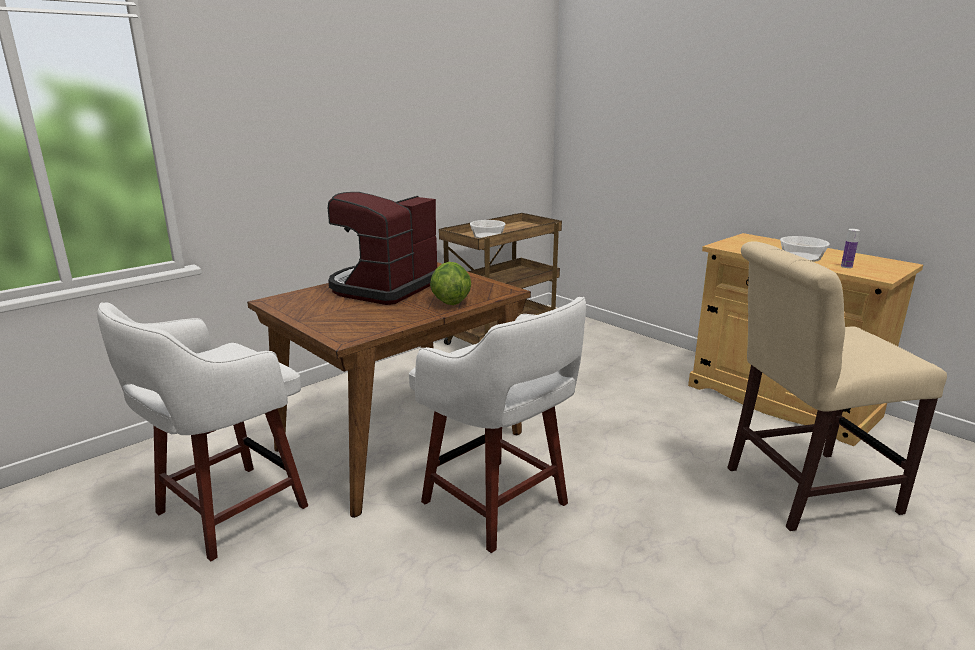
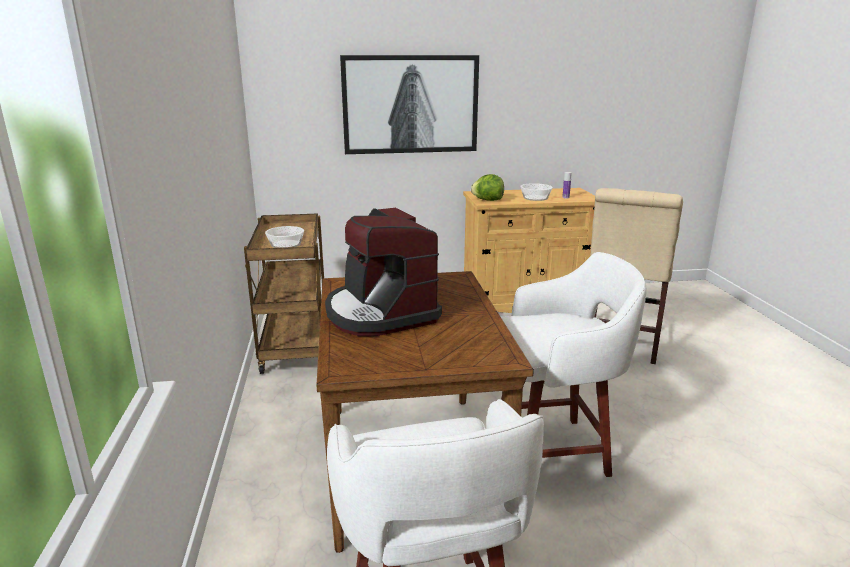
camera: 55 degrees left, 0 degrees up
lettuce [430,262,471,305] -> lettuce moved to [471,174,504,201]
none -> picture [340,55,479,154]

